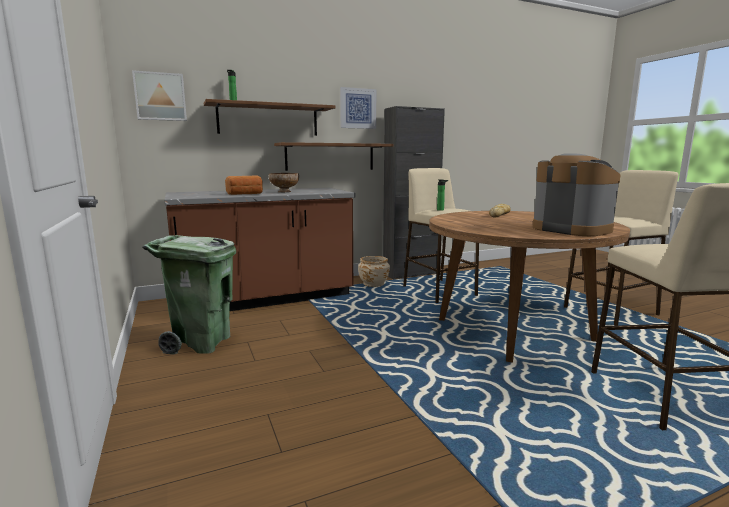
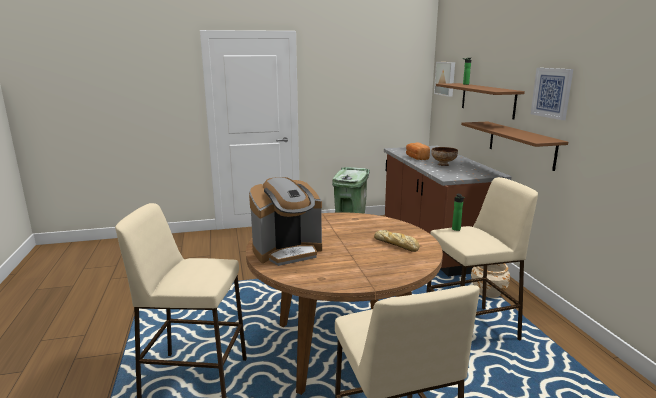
camera: 100 degrees right, 5 degrees up
black cabinet [383,106,445,280] -> none

